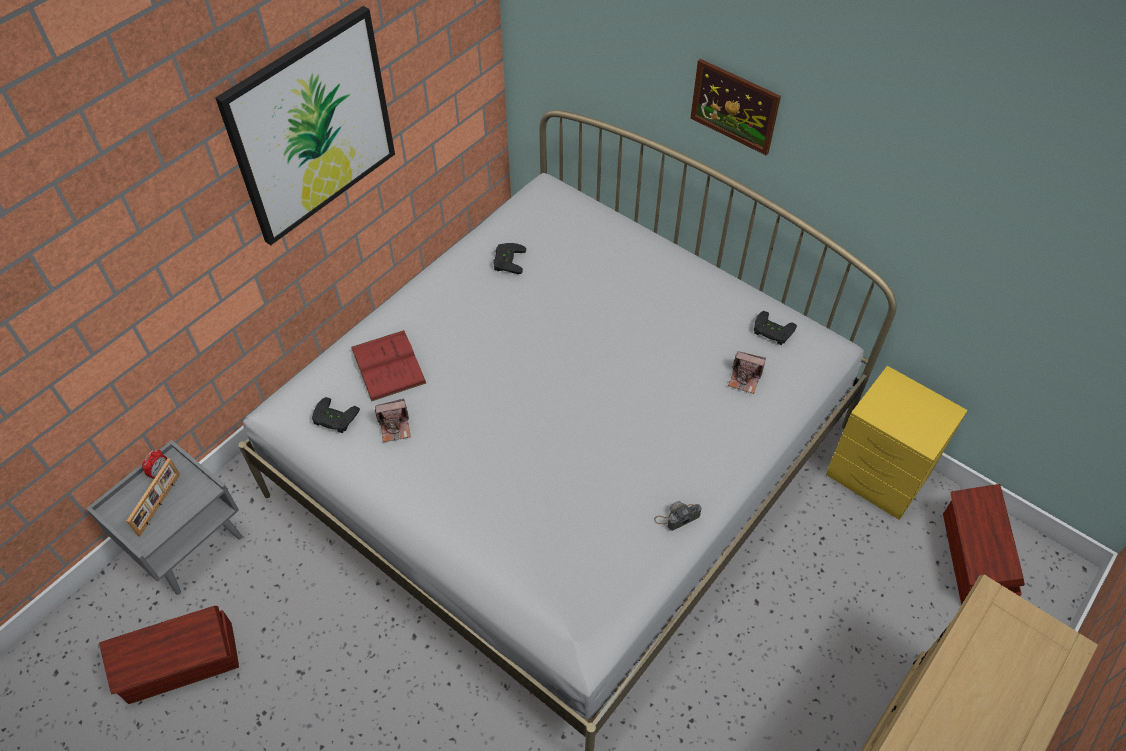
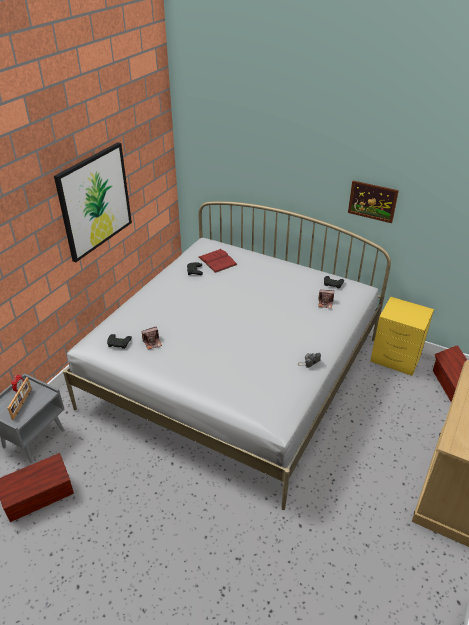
camera: 10 degrees left, 15 degrees down
red book [351,330,426,402] -> red book moved to [198,249,237,273]
picture [690,59,781,155] -> picture moved to [348,181,399,223]

